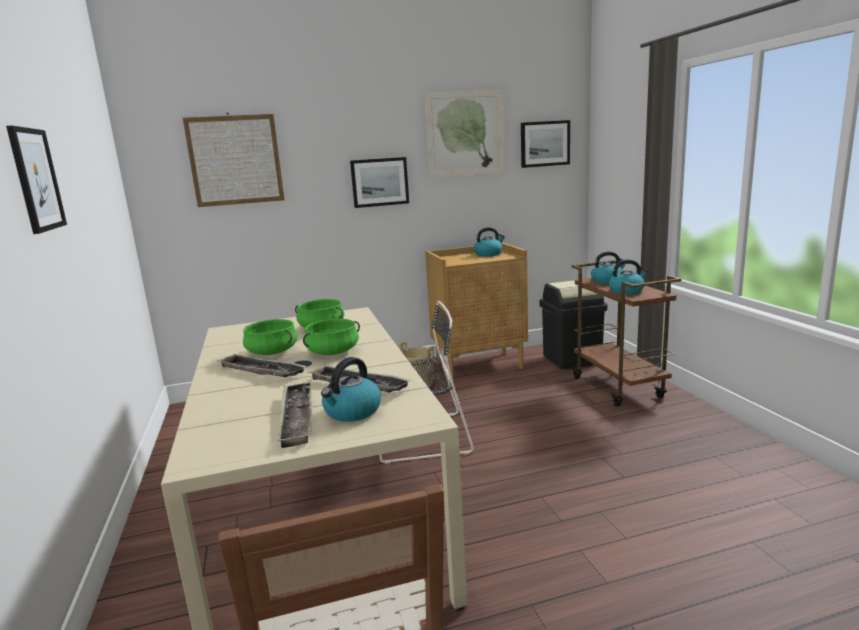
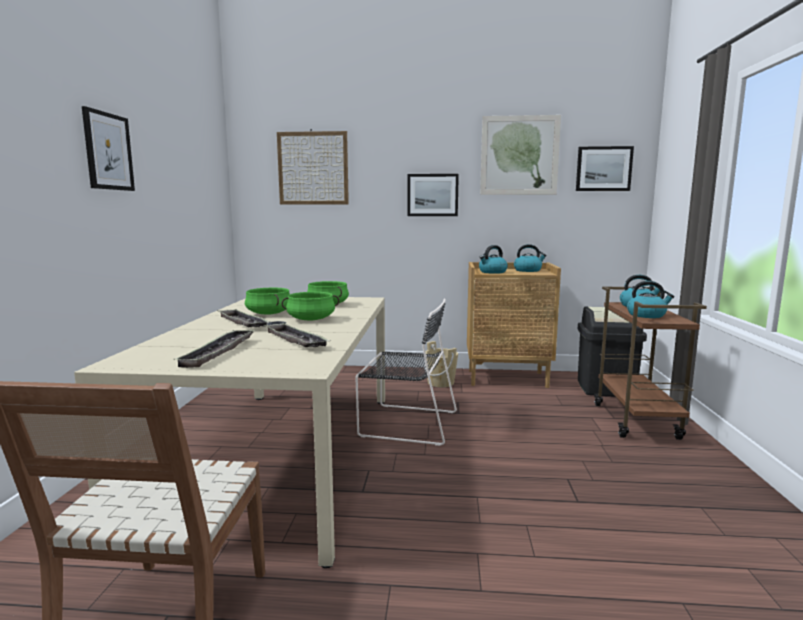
camera: 20 degrees right, 5 degrees down
kettle [321,357,381,422] -> kettle moved to [479,245,508,274]

